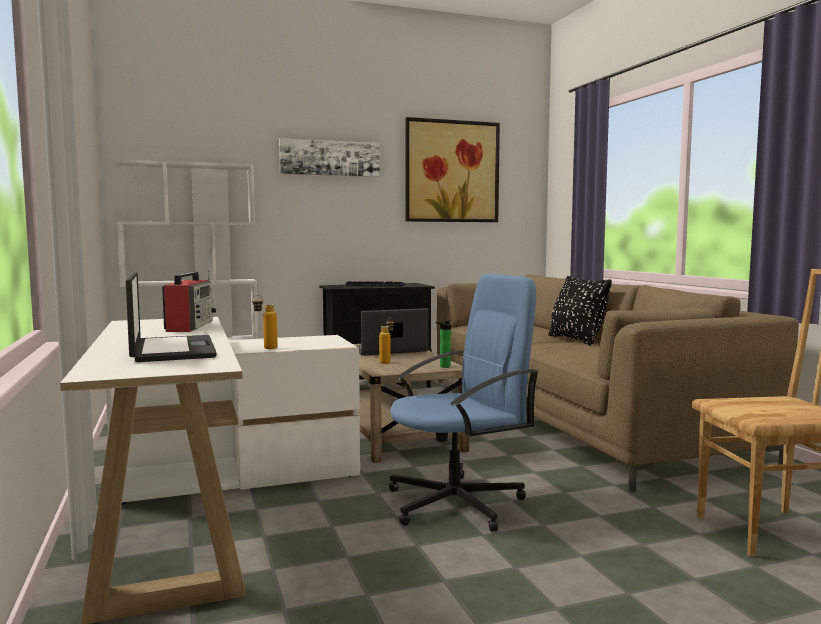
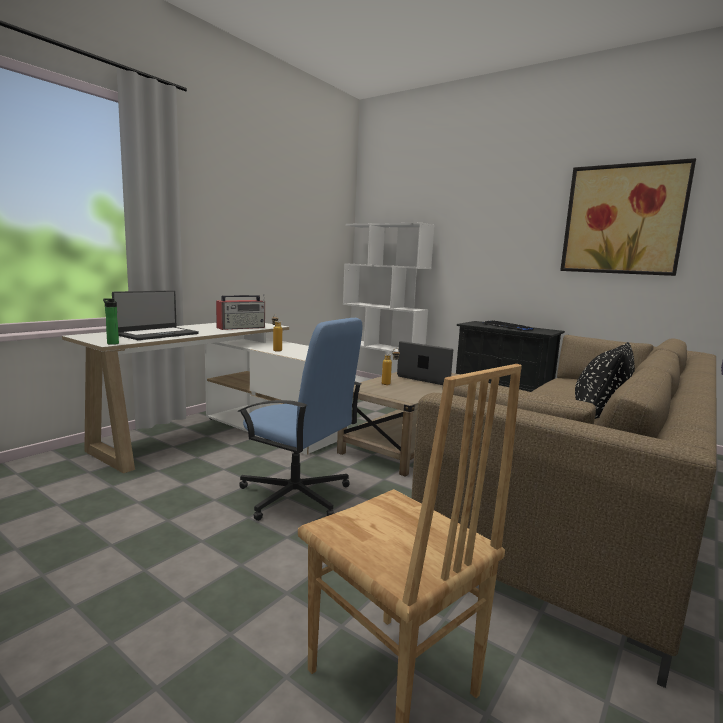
camera: 55 degrees right, 5 degrees up
picture [279,138,380,177] -> none
bottle [436,320,451,368] -> bottle moved to [103,298,119,345]

